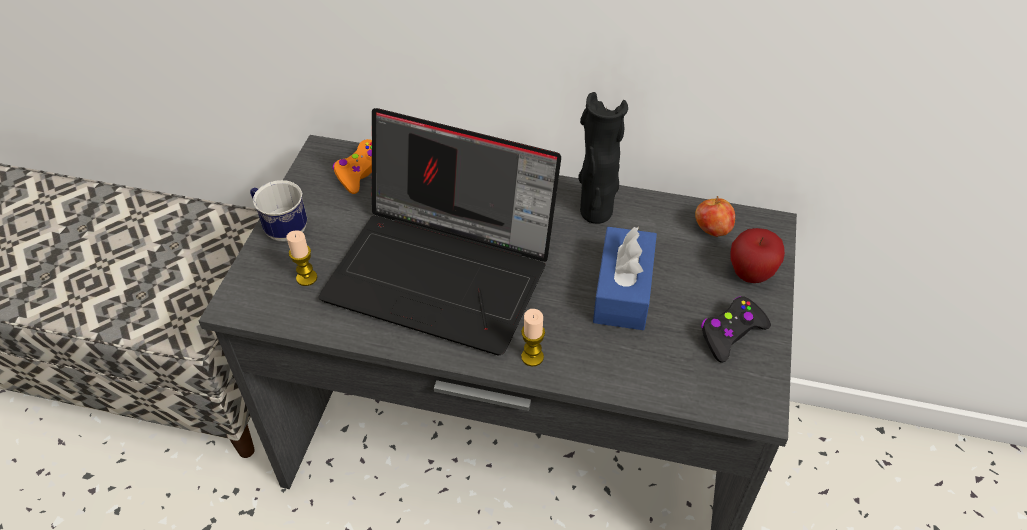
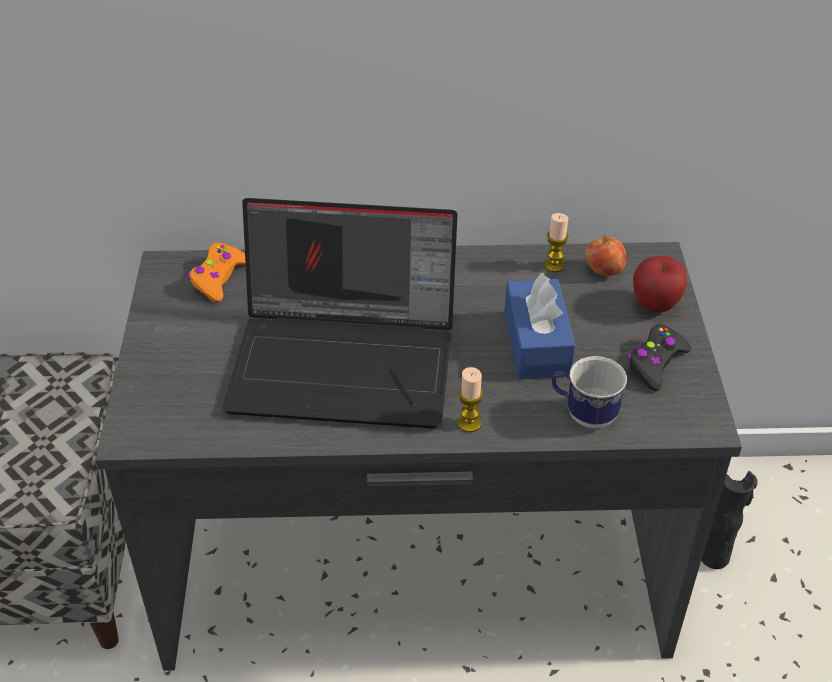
camera: 15 degrees left, 5 degrees down
mug [250,180,307,241] -> mug moved to [552,356,627,428]
candle [286,230,318,286] -> candle moved to [544,213,569,272]
black vase [578,92,628,224] -> black vase moved to [701,471,758,569]

